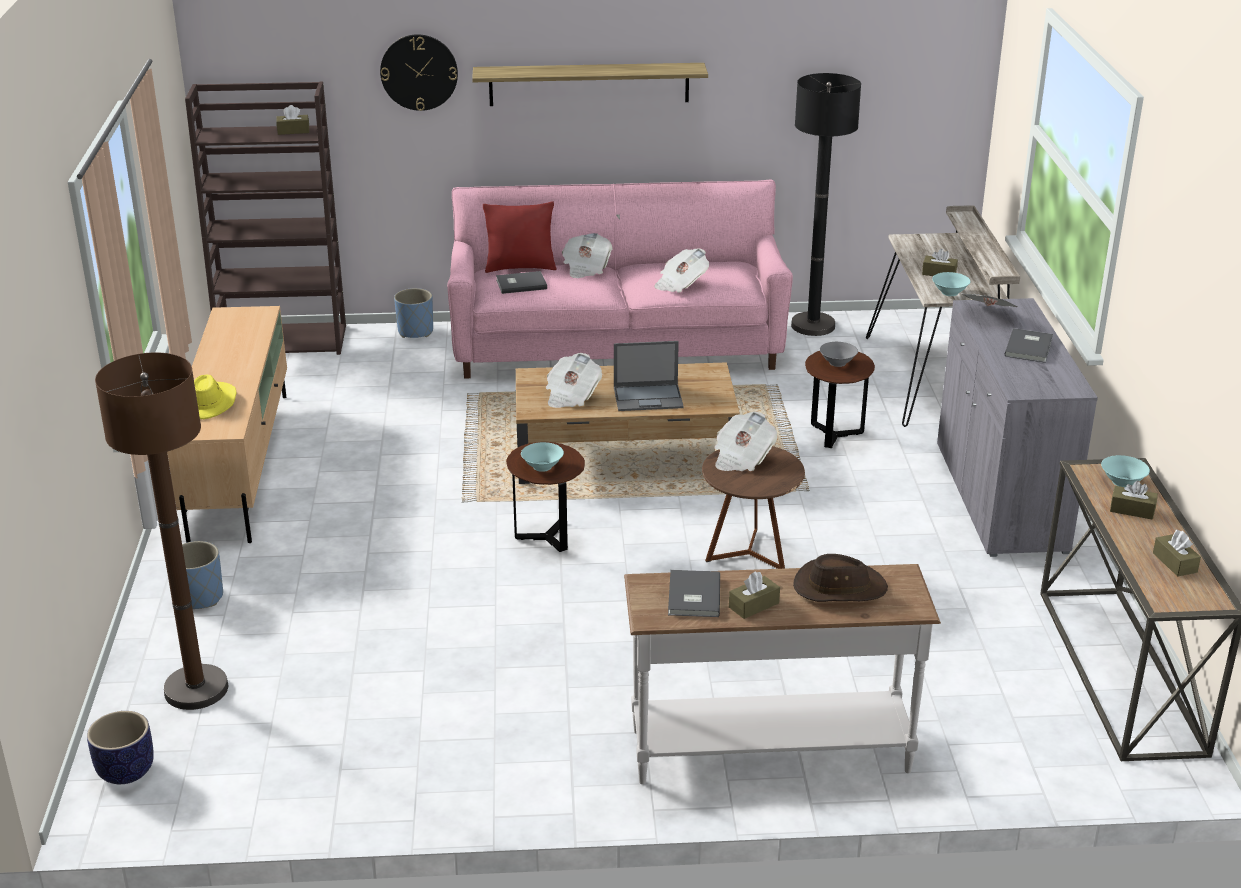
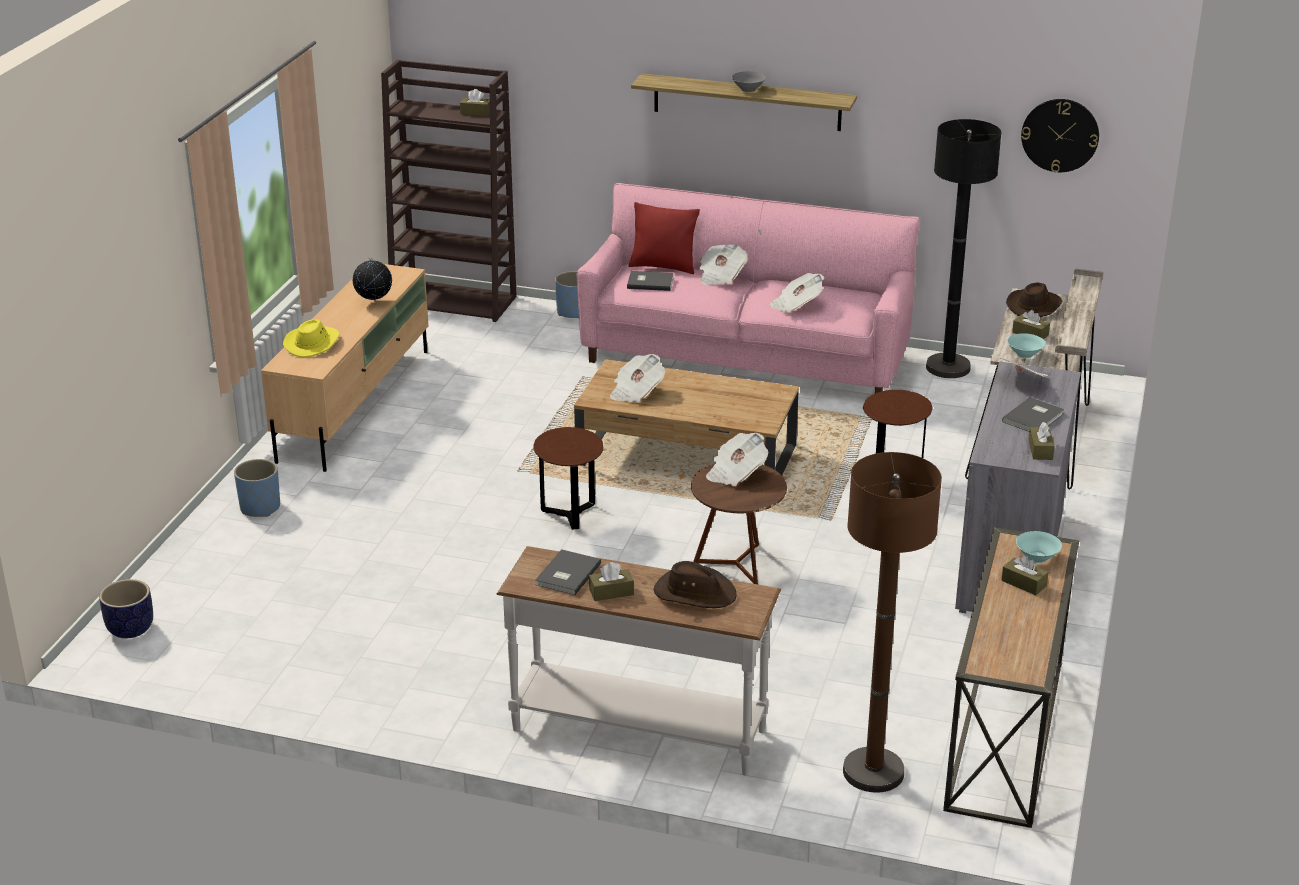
camera: 20 degrees right, 0 degrees up
brown floor lamp [95,352,228,710] -> brown floor lamp moved to [843,452,942,793]
wall clock [380,34,458,111] -> wall clock moved to [1021,99,1099,172]
turquoise bowl [521,442,564,472] -> none
laptop [614,341,684,411] -> none
grey bowl [819,342,858,367] -> grey bowl moved to [732,71,766,92]
brown tissue box [1153,530,1201,577] -> brown tissue box moved to [1028,422,1055,460]
none -> globe [353,258,392,303]
none -> brown hat [1006,282,1062,317]

